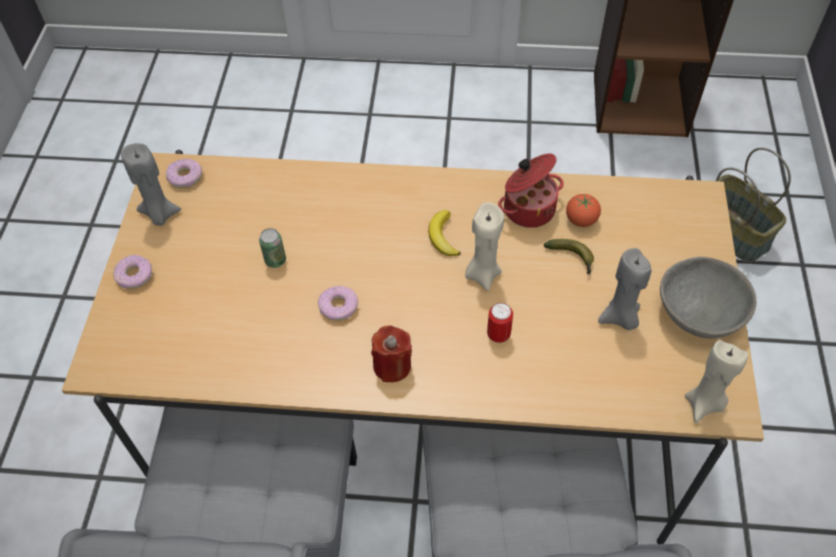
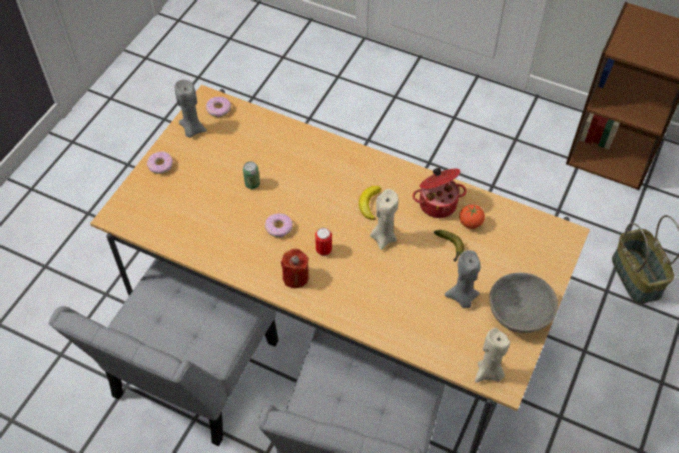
camera: 20 degrees right, 0 degrees up
can [487,303,513,343] -> can moved to [315,228,332,256]

